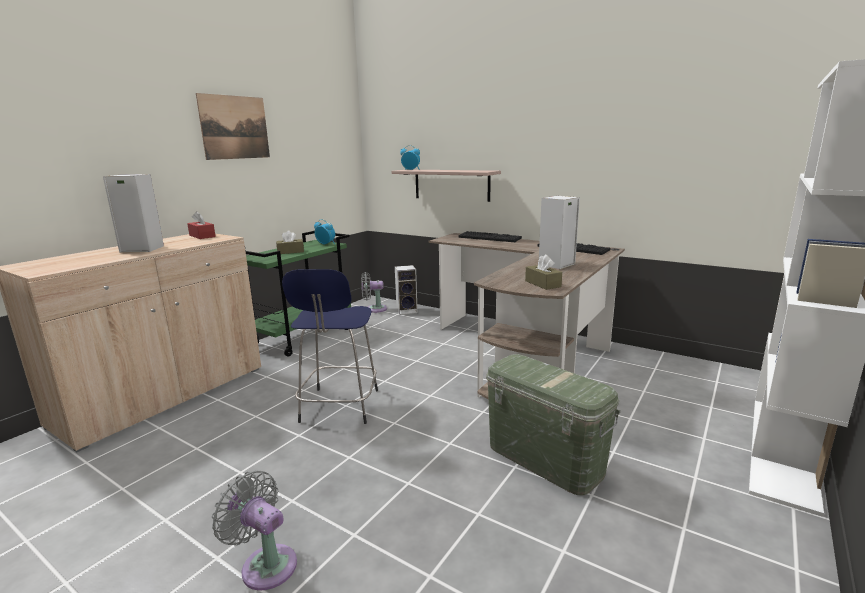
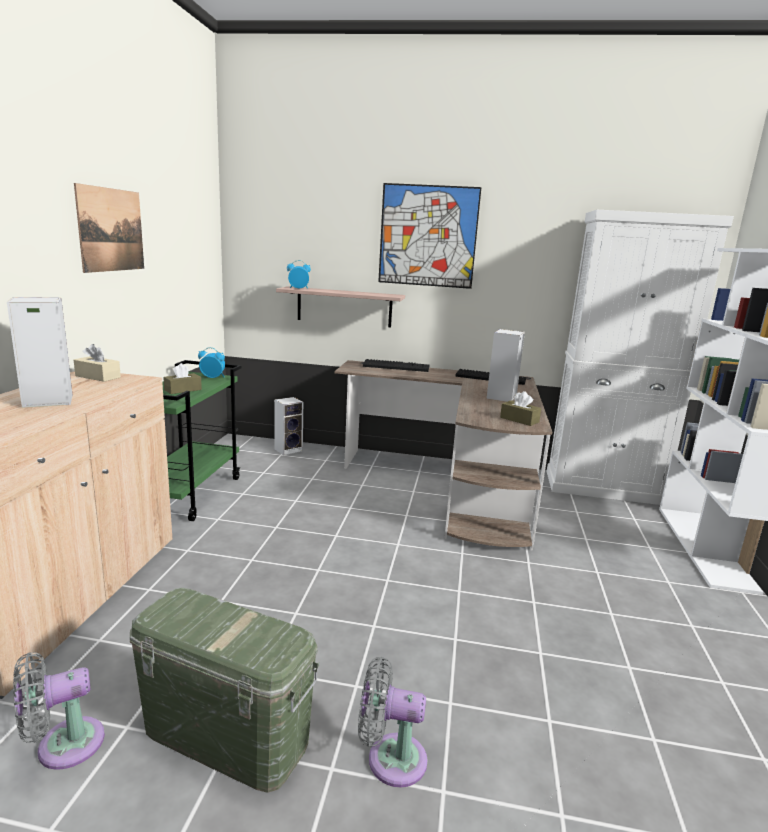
camera: 25 degrees left, 0 degrees up
red tissue box [187,211,216,239] -> beige tissue box [74,344,121,382]
blue stool [282,269,378,424] -> none
grey fan [361,272,387,313] -> grey fan moved to [13,652,105,770]
green storage box [486,354,621,495] -> green storage box moved to [130,588,320,793]
none -> picture [378,183,482,289]
none -> white cabinet [547,210,734,505]

